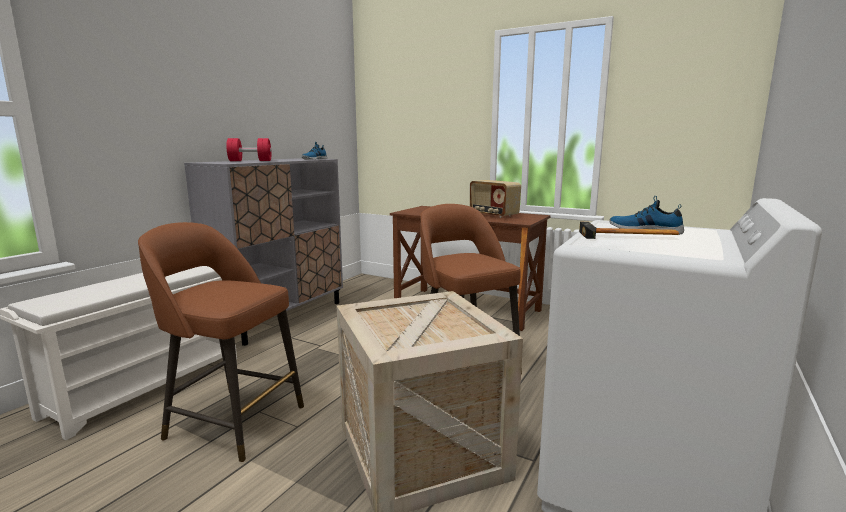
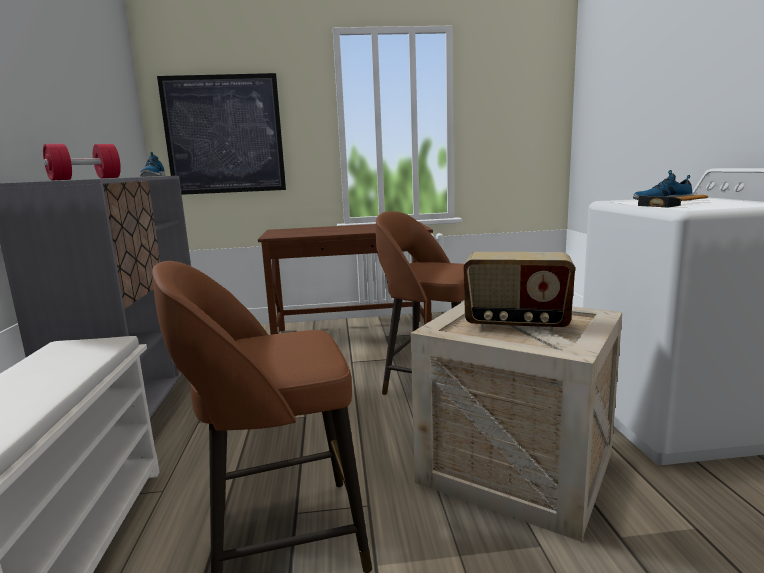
camera: 35 degrees left, 0 degrees up
radio [470,180,521,218] -> radio moved to [463,252,575,331]
none -> picture [157,73,286,195]

